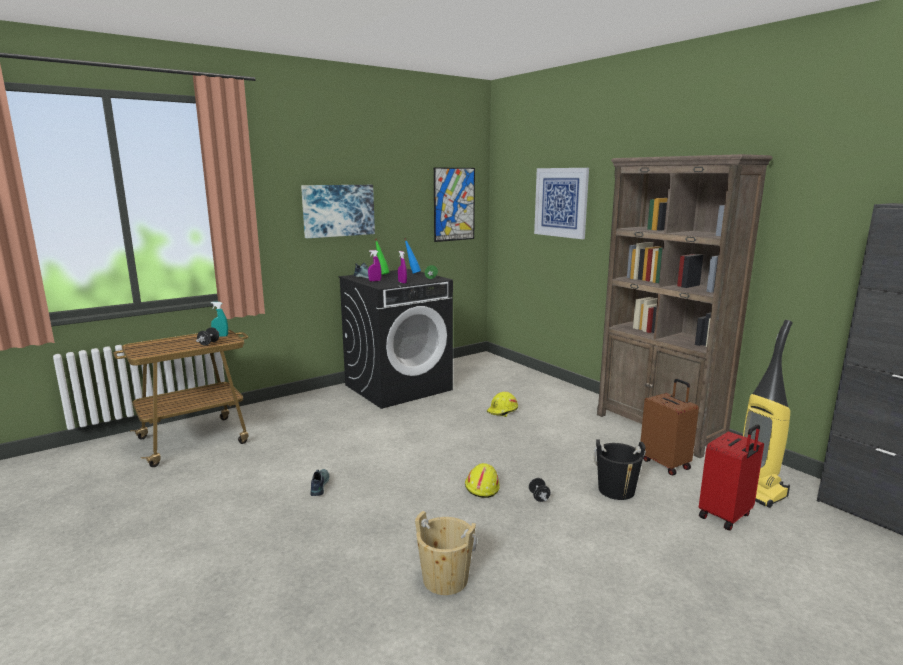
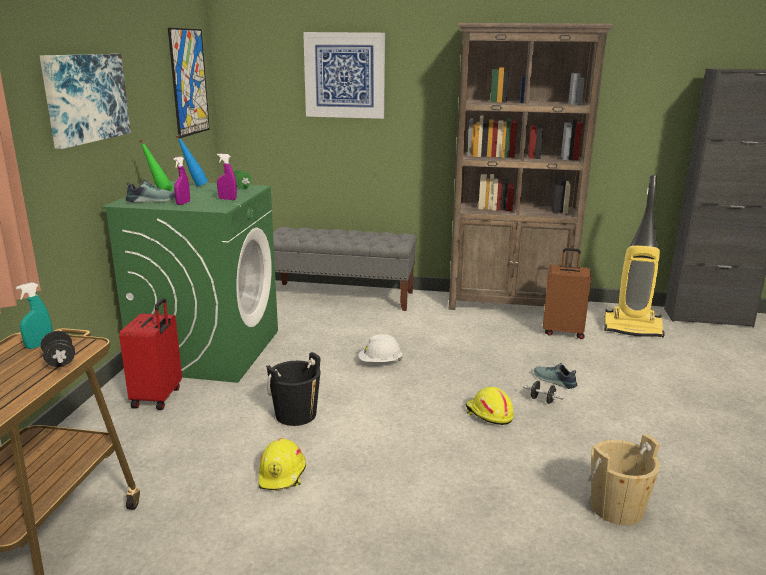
camera: 45 degrees left, 5 degrees up
shoe [310,469,330,496] -> shoe moved to [534,363,577,389]
black washing machine [338,269,453,409] -> green washing machine [102,181,278,383]
yellow hard hat [487,391,518,417] -> yellow hard hat moved to [258,438,306,491]
black bucket [594,439,646,500] -> black bucket moved to [266,352,321,426]
red suitcase [699,424,764,531] -> red suitcase moved to [119,298,182,410]
none -> grey bench [273,227,417,311]
none -> white hard hat [359,334,403,362]

